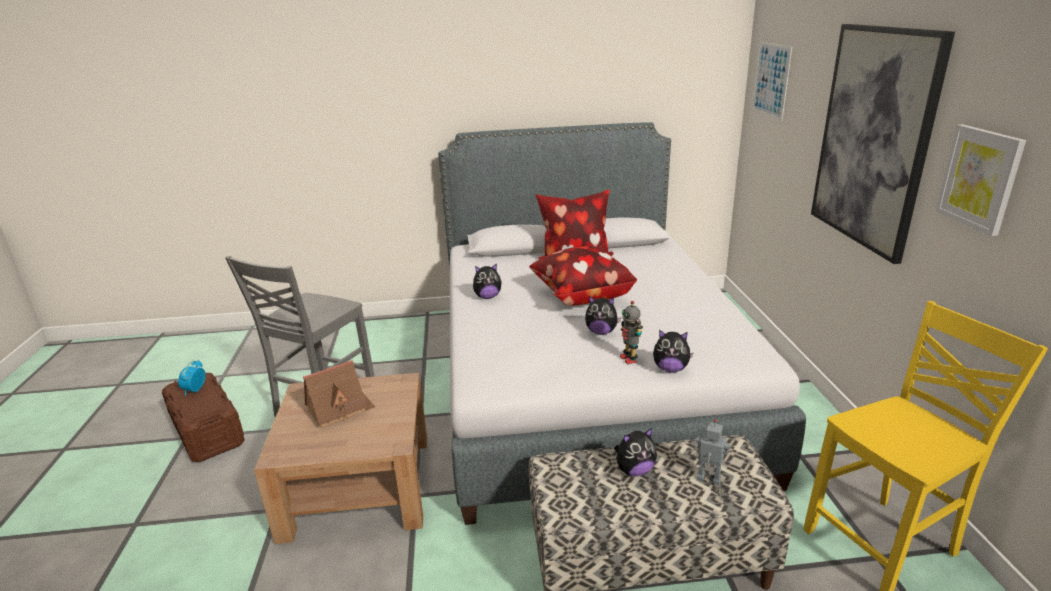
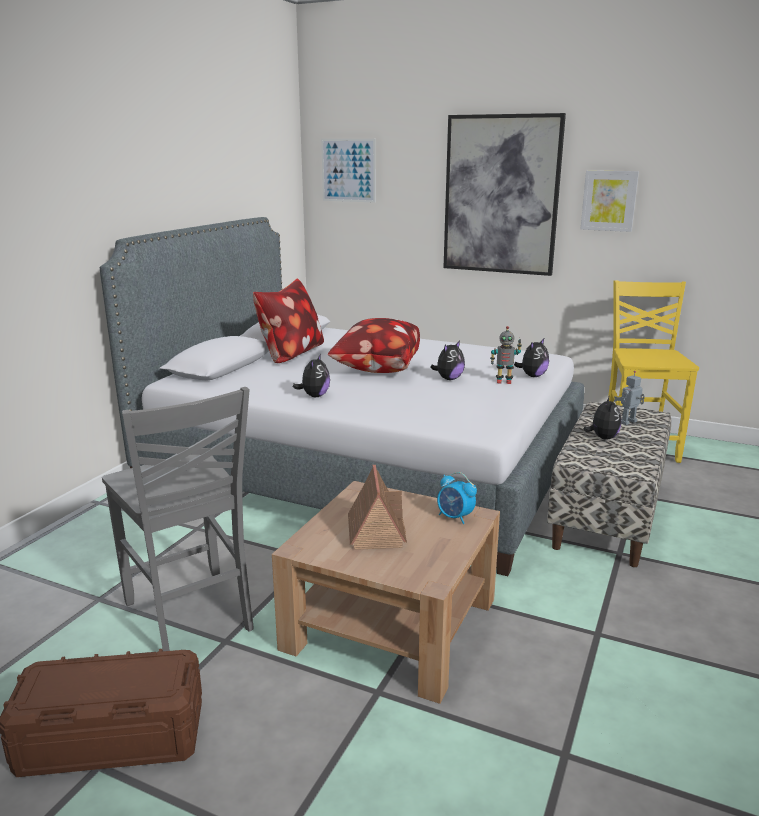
camera: 60 degrees left, 5 degrees down
alarm clock [178,360,205,396] -> alarm clock moved to [437,472,477,524]

